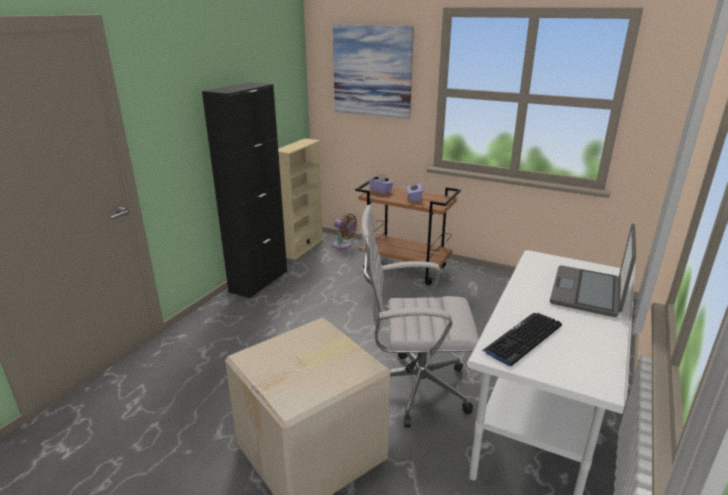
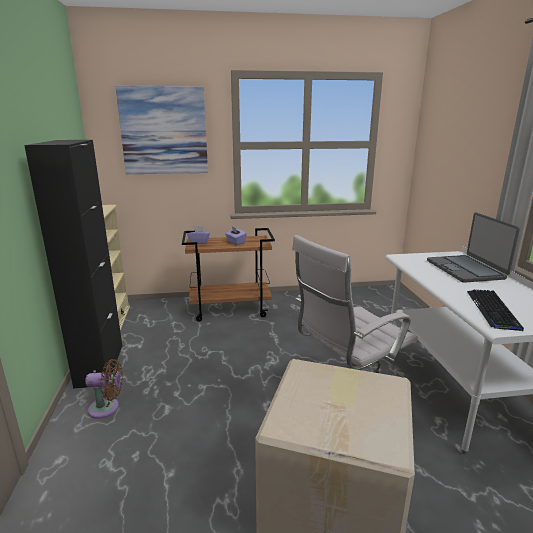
camera: 35 degrees left, 5 degrees down
brown fan [333,214,357,249] -> brown fan moved to [85,359,123,419]

